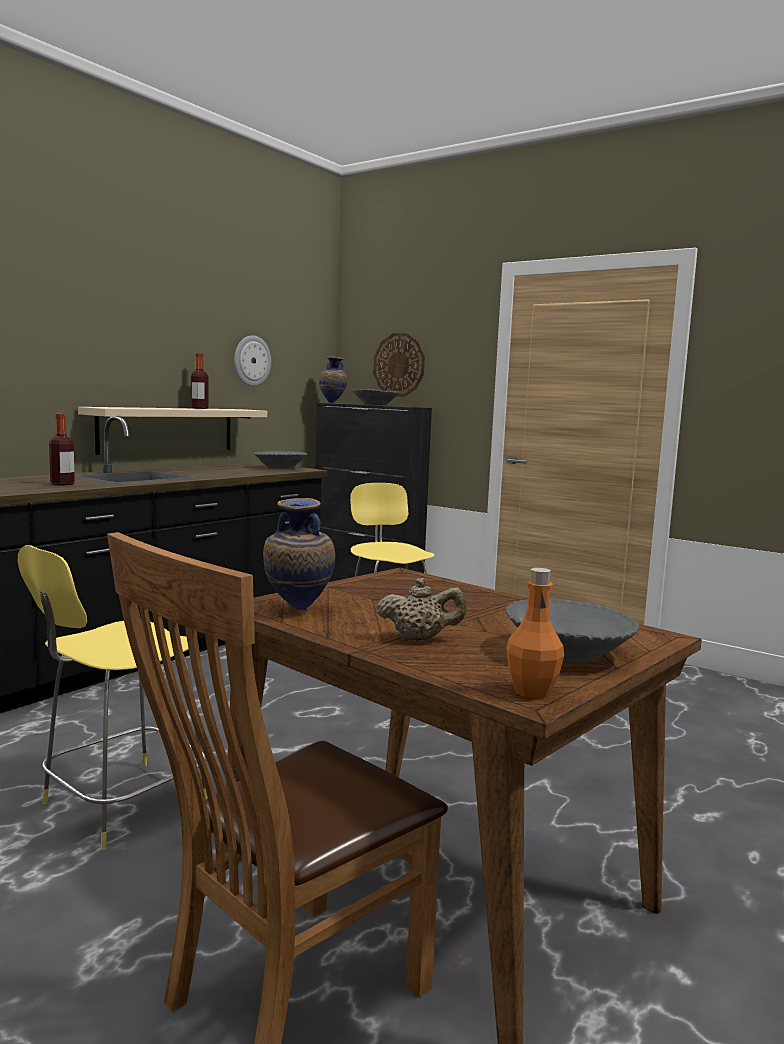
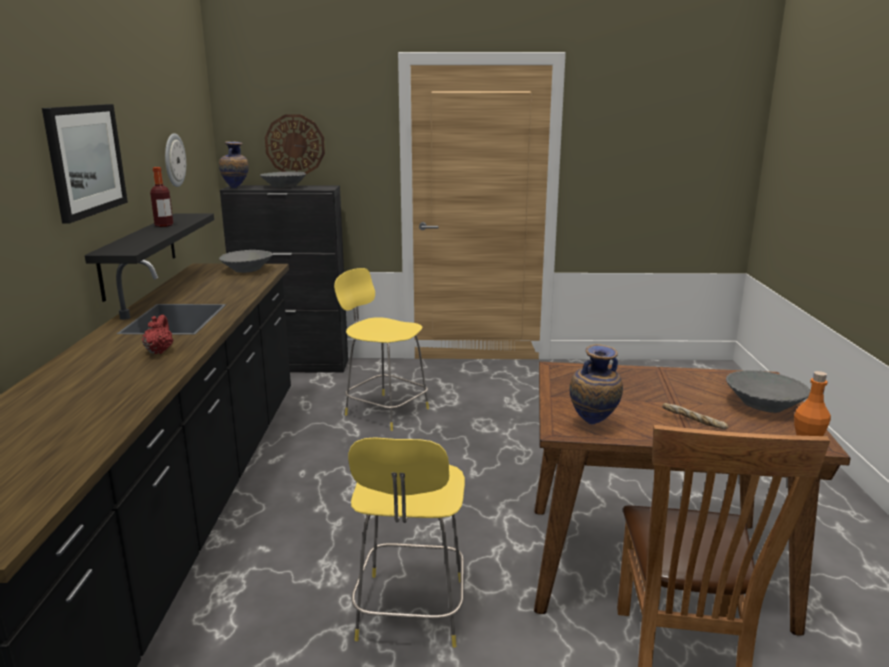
camera: 35 degrees left, 10 degrees up
bottle [49,414,75,486] -> red teapot [142,315,173,354]
beige shelf [78,407,267,455] -> black shelf [85,213,214,302]
beige teapot [377,578,466,641] -> bread [662,403,728,429]
none -> picture [42,104,128,224]

